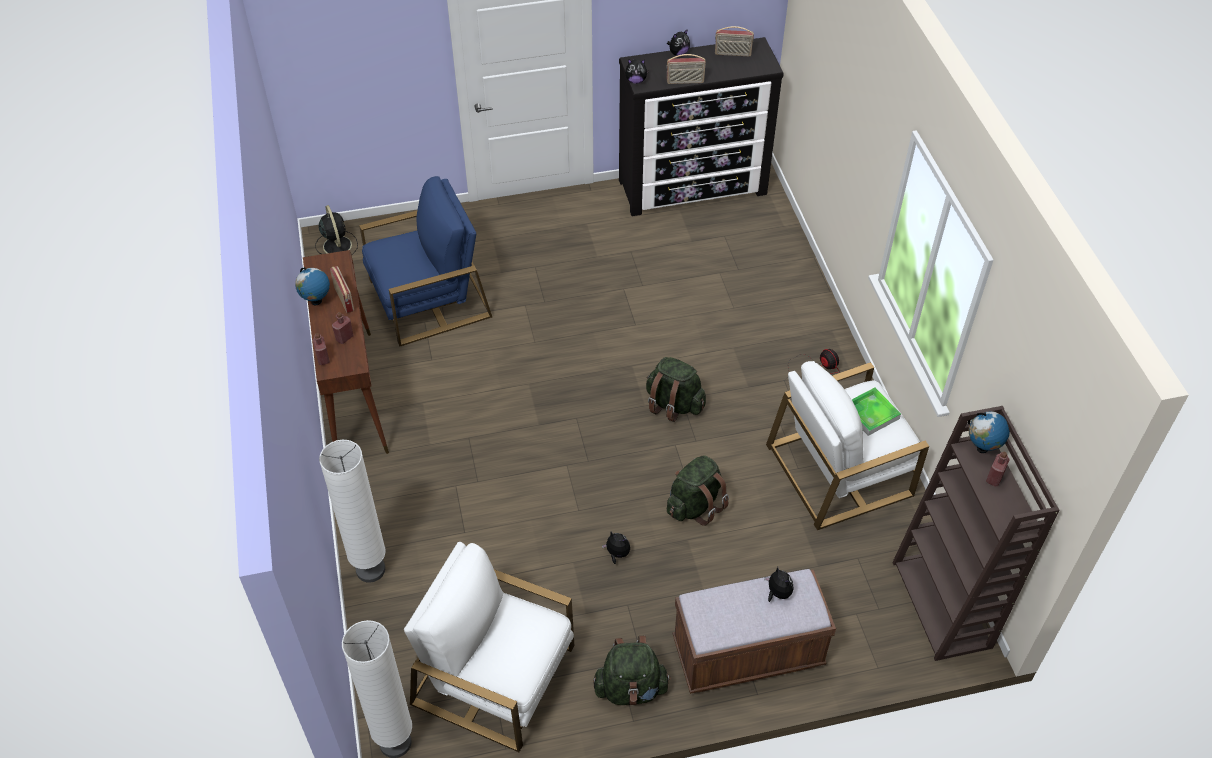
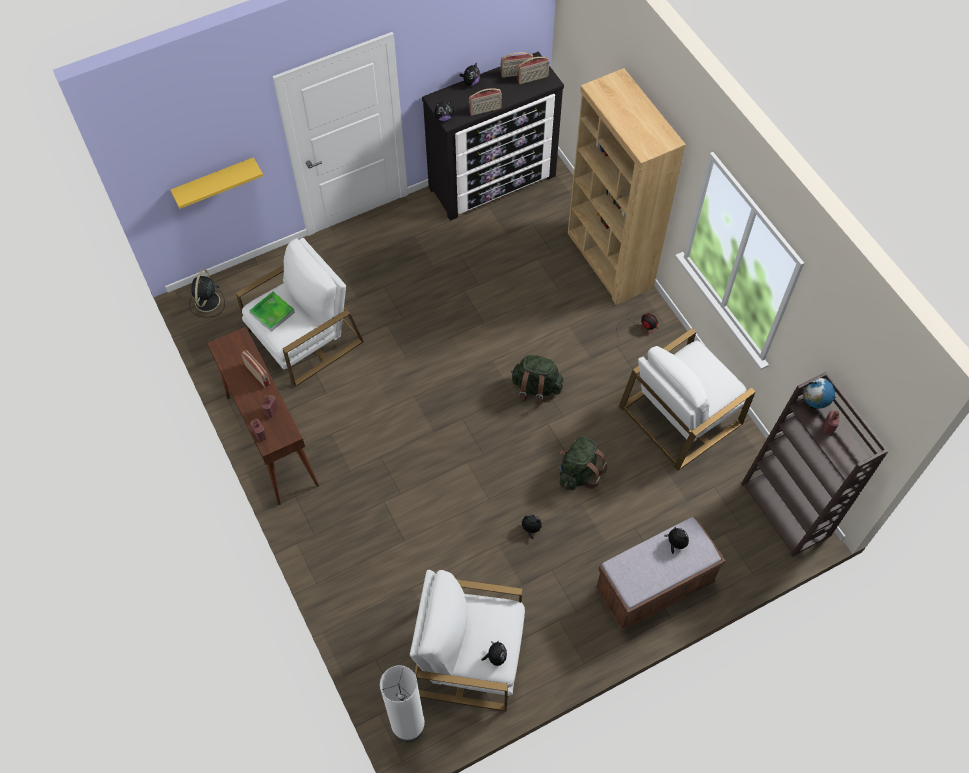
camera: 15 degrees left, 10 degrees up
globe [295,267,330,305] -> none
black fan [315,205,358,255] -> black fan turned 135 degrees counterclockwise [189,269,225,317]
white floor lamp [319,440,386,583] -> none
blue armchair [359,176,492,346] -> white armchair [236,238,364,387]
green backpack [593,636,671,705] -> none
tray [852,388,901,436] -> tray moved to [249,292,295,332]
none -> yellow shelf [170,157,263,209]
none -> plush toy [482,641,507,666]
none -> radio [517,57,549,84]
none -> brown bookcase [568,68,686,305]

